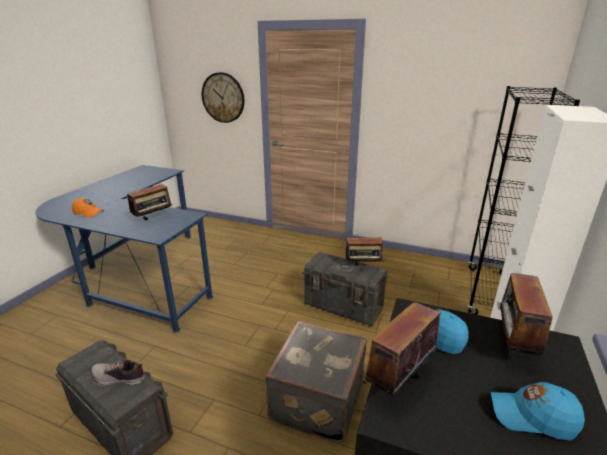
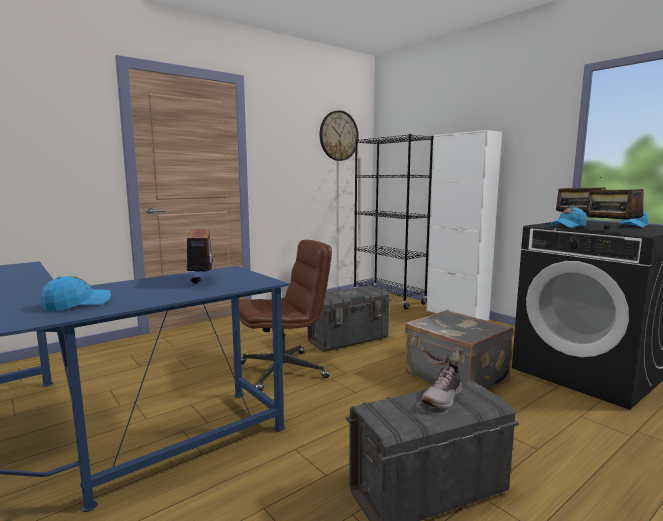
camera: 60 degrees left, 15 degrees down
orange cap [72,198,104,217] -> blue cap [41,276,111,312]
wall clock [202,72,245,123] -> wall clock moved to [320,110,359,161]
radio [345,235,384,265] -> none
none -> brown office chair [239,240,332,391]

